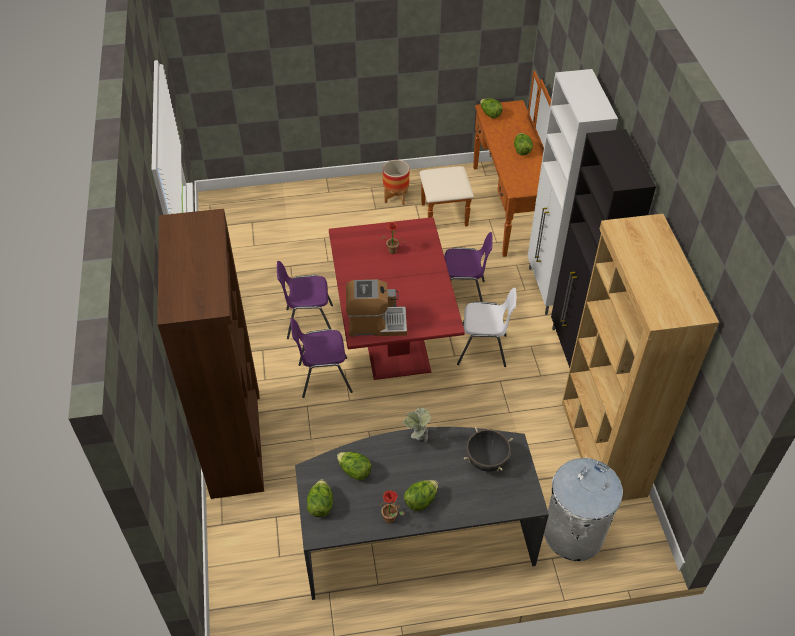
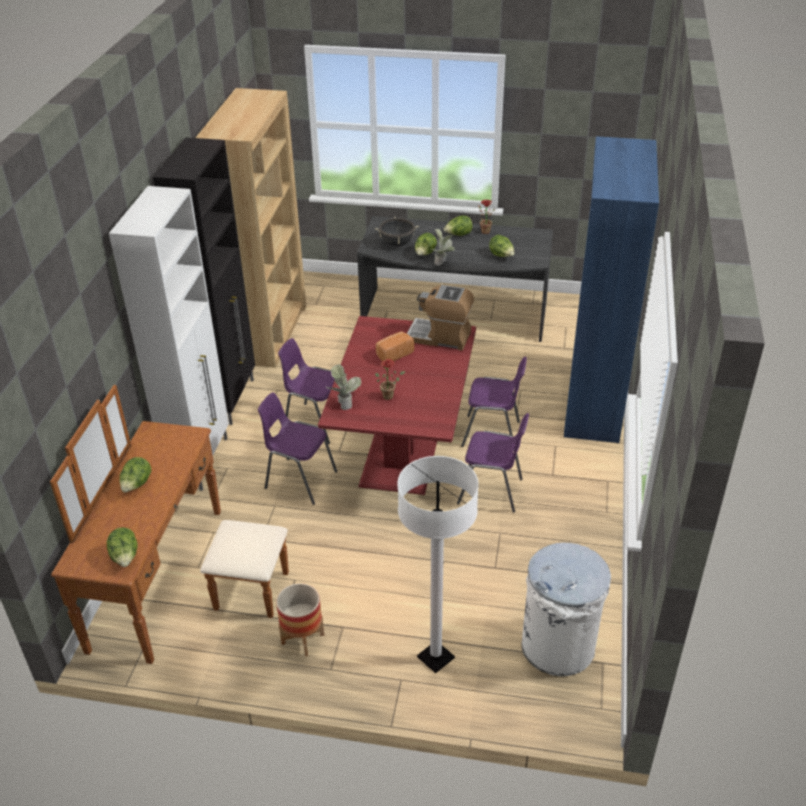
camera: 160 degrees left, 10 degrees down
brown bookcase [158,209,264,499] -> blue bookcase [564,137,659,443]
lettuce [307,479,333,517] -> lettuce moved to [415,233,437,256]
white chair [457,288,516,367] -> purple chair [278,338,335,444]
white trash can [544,458,623,561] -> white trash can moved to [522,543,611,676]
none -> potted plant [327,364,361,410]
none -> bread [376,332,414,361]
none -> white floor lamp [397,456,479,673]

